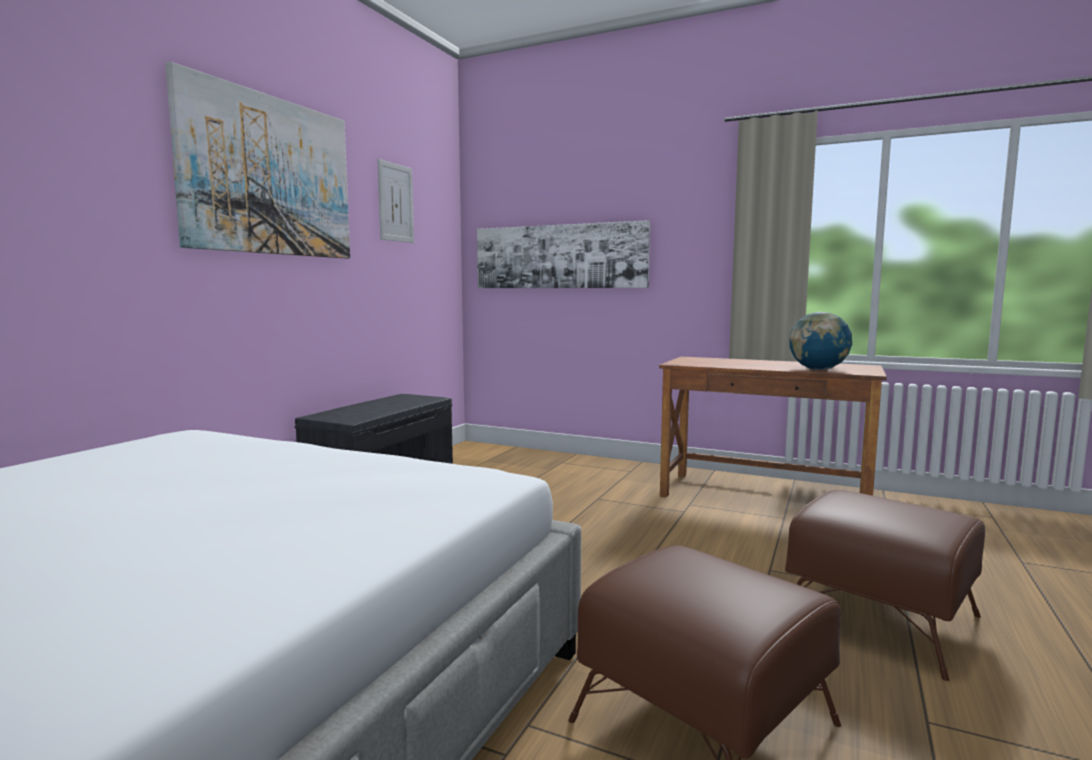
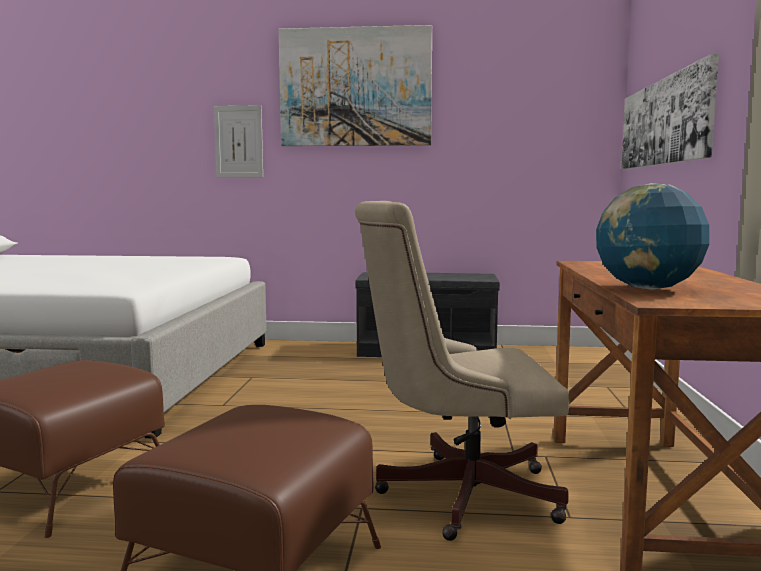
camera: 70 degrees right, 0 degrees up
picture [377,159,414,243] -> picture moved to [214,105,263,178]
none -> beige office chair [355,201,569,541]

